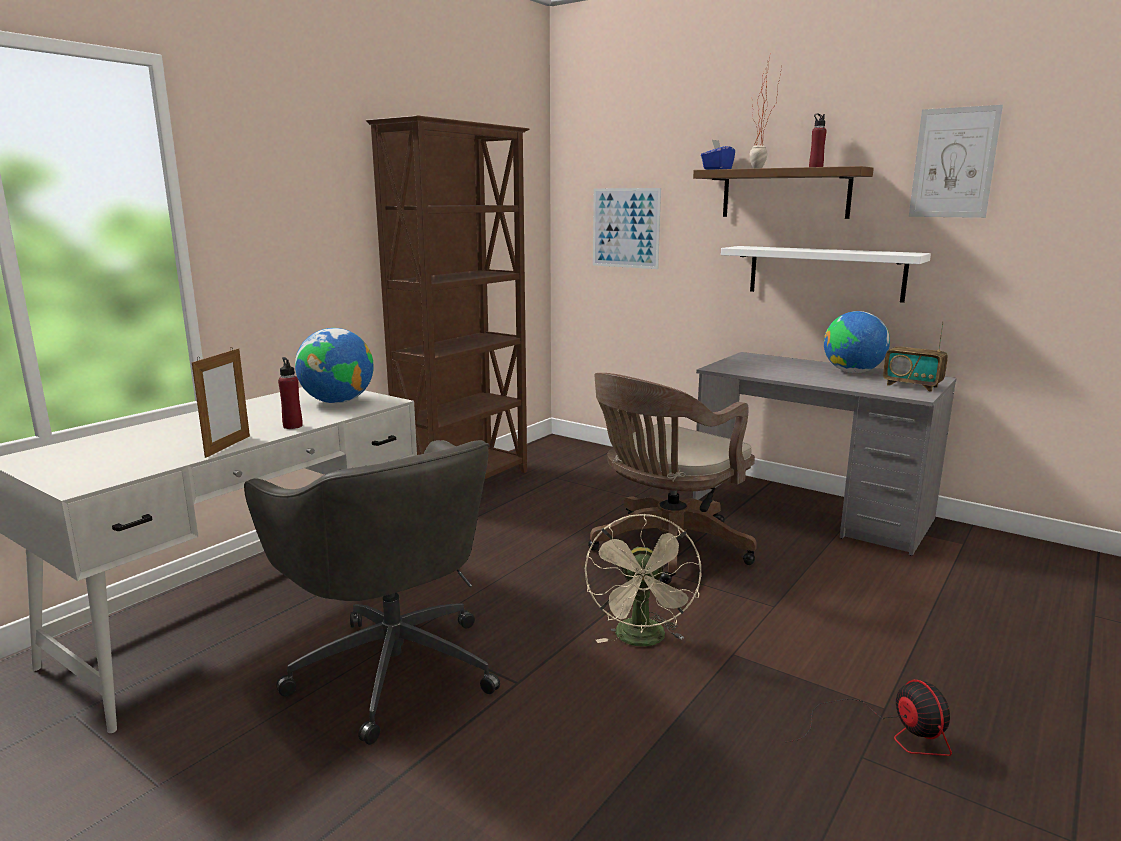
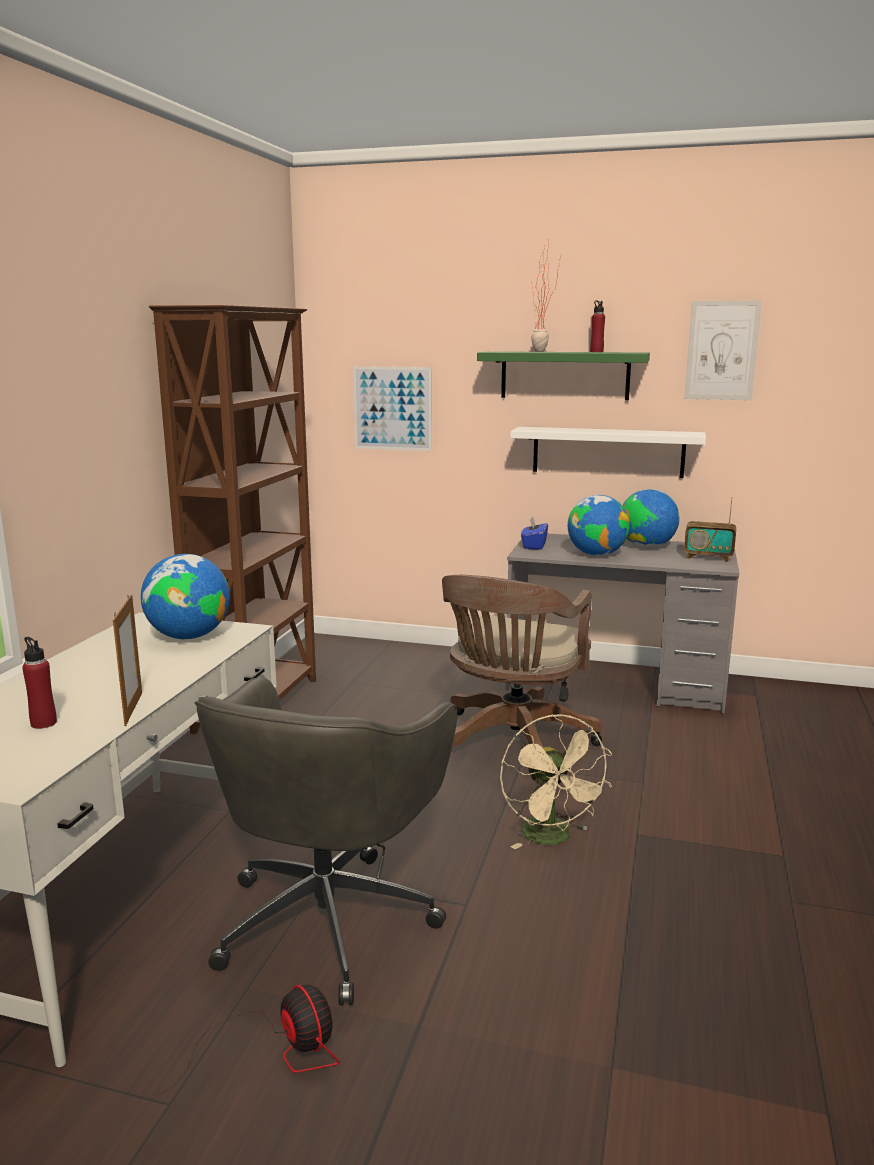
camera: 20 degrees left, 0 degrees up
grey office chair [244,440,500,745] -> grey office chair turned 75 degrees clockwise [195,678,457,1005]
red bottle [278,357,303,429] -> red bottle moved to [22,637,57,729]
brown shelf [693,166,874,219] -> green shelf [477,351,650,400]
blue tissue box [701,140,735,170] -> blue tissue box moved to [521,517,548,550]
fan [787,680,952,756] -> fan moved to [150,984,340,1098]
none -> globe [568,495,629,556]

